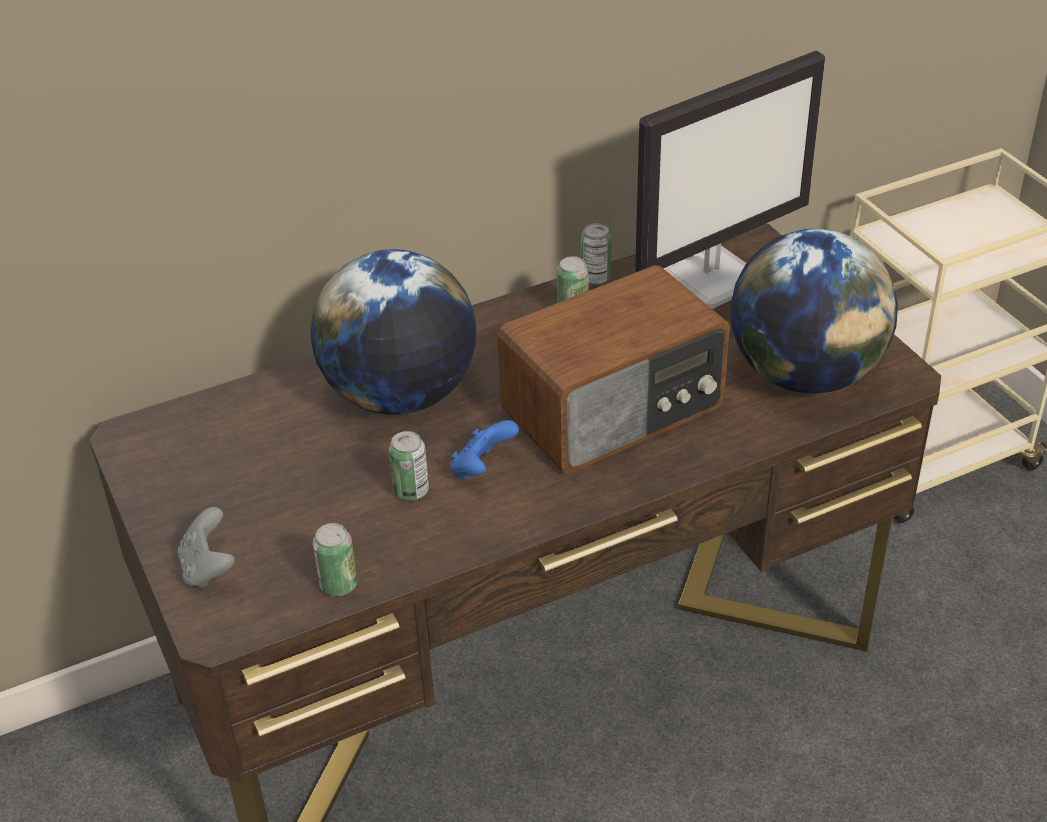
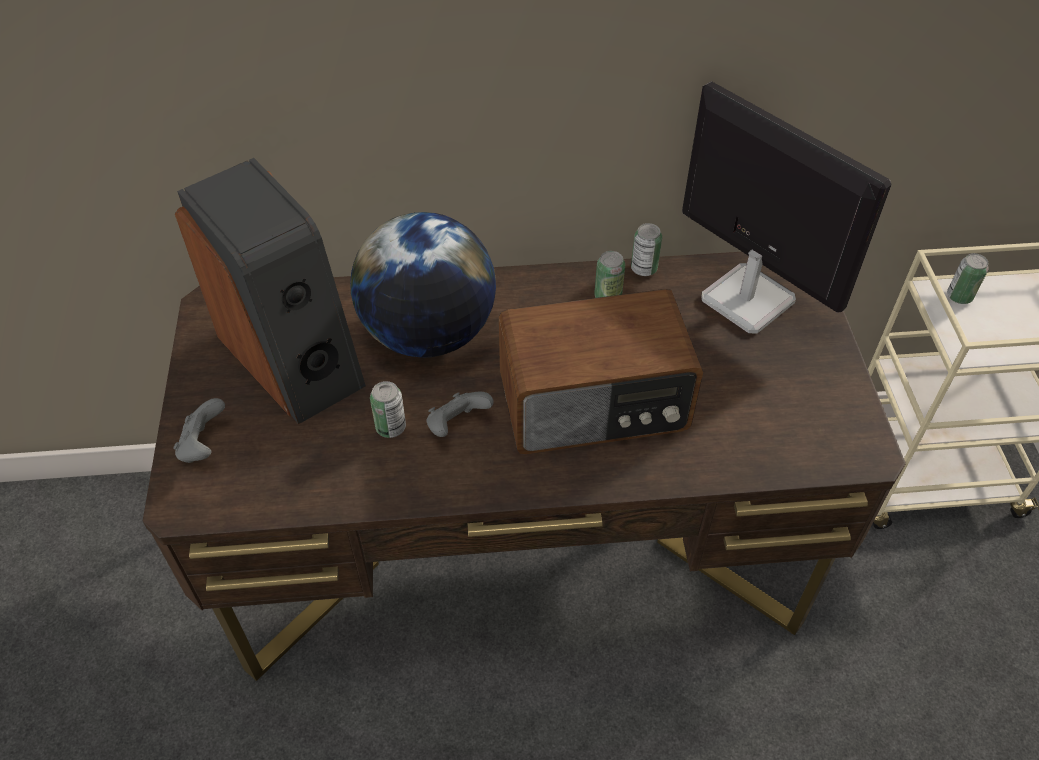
camera: 20 degrees right, 10 degrees up
can [313,523,357,596] -> can moved to [947,253,989,304]
blue game controller [450,420,519,479] -> grey game controller [426,392,494,437]
monitor [635,50,825,309] -> monitor turned 120 degrees counterclockwise [682,81,892,333]
globe [730,229,898,393] -> none
none -> speaker [175,158,366,424]

